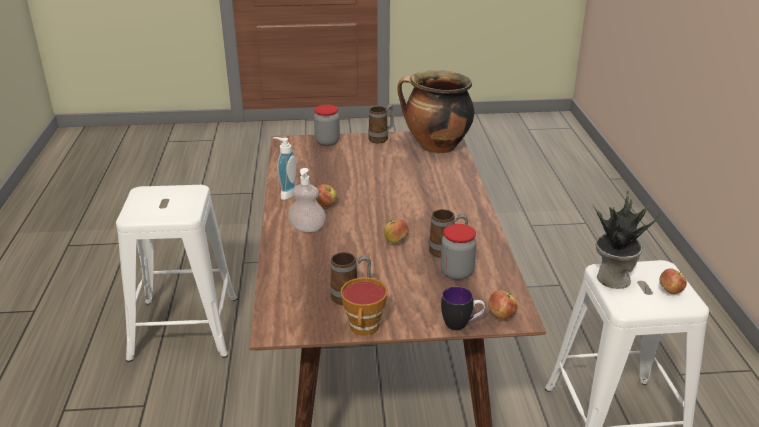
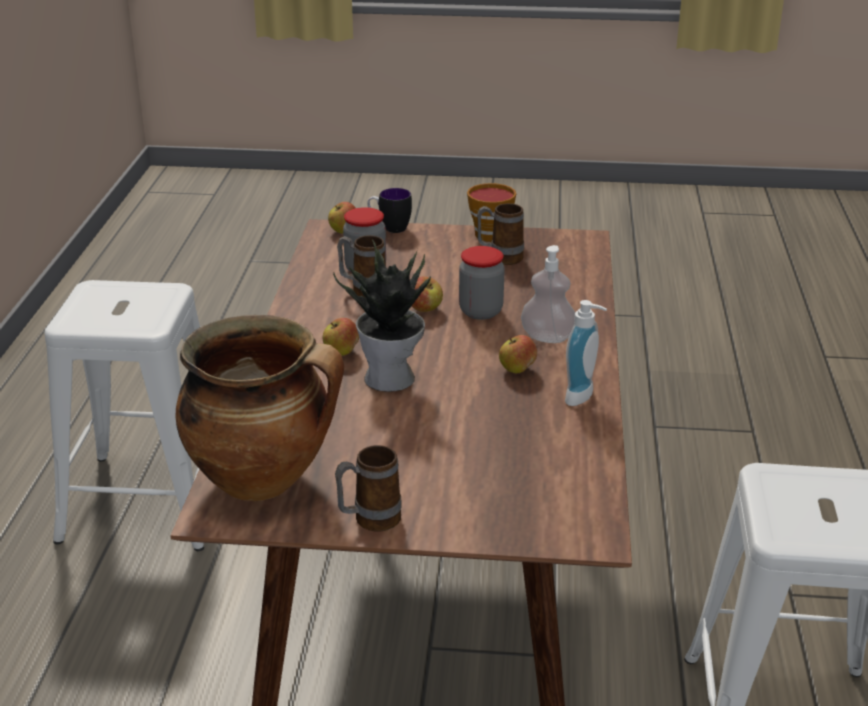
camera: 170 degrees left, 0 degrees up
jar [314,105,340,146] -> jar moved to [459,246,505,320]
potted plant [593,191,661,289] -> potted plant moved to [333,240,431,392]
apple [660,268,687,294] -> apple moved to [323,318,359,356]

